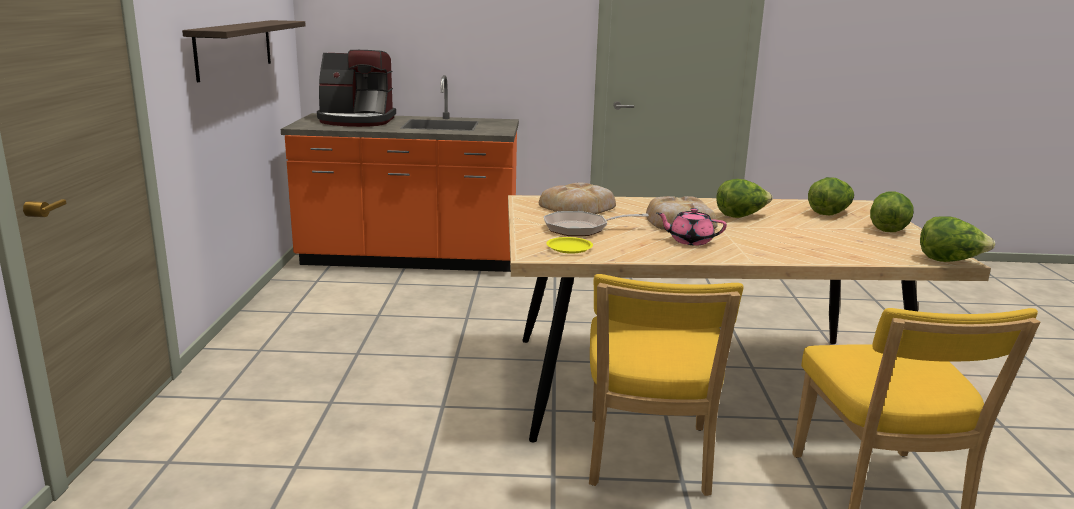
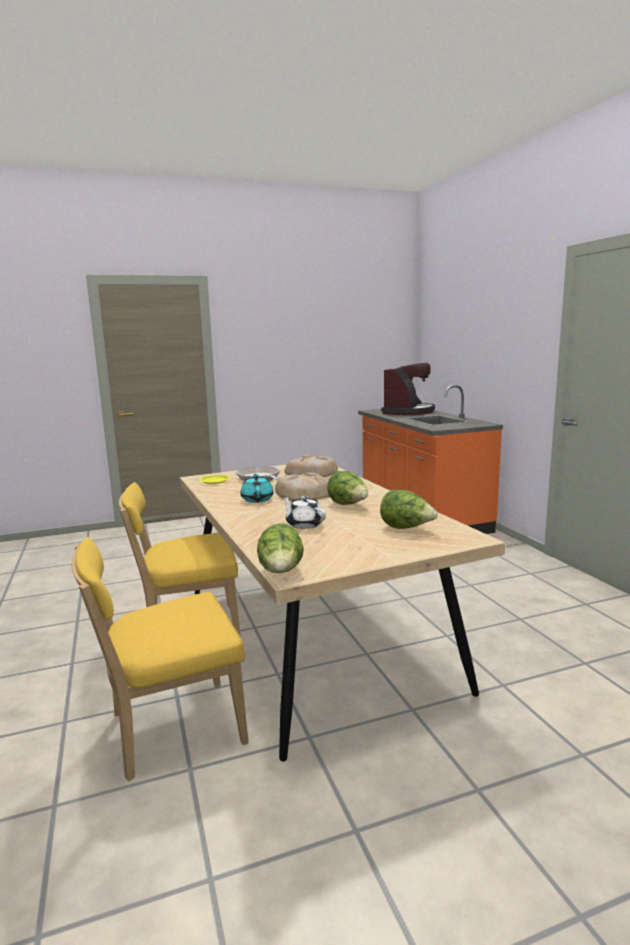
camera: 70 degrees right, 5 degrees down
shelf [182,20,306,82] -> none
coffee machine [317,50,396,127] -> coffee machine turned 135 degrees counterclockwise [381,363,435,415]
pink teapot [657,208,727,246] -> turquoise teapot [241,474,274,503]
lettuce [870,191,914,232] -> none
none -> white teapot [283,496,326,529]

